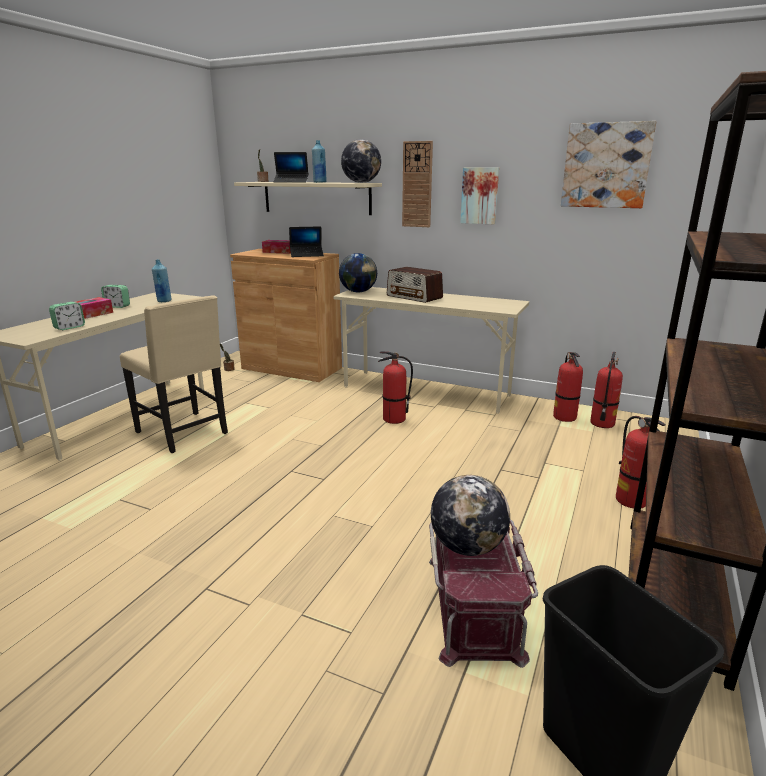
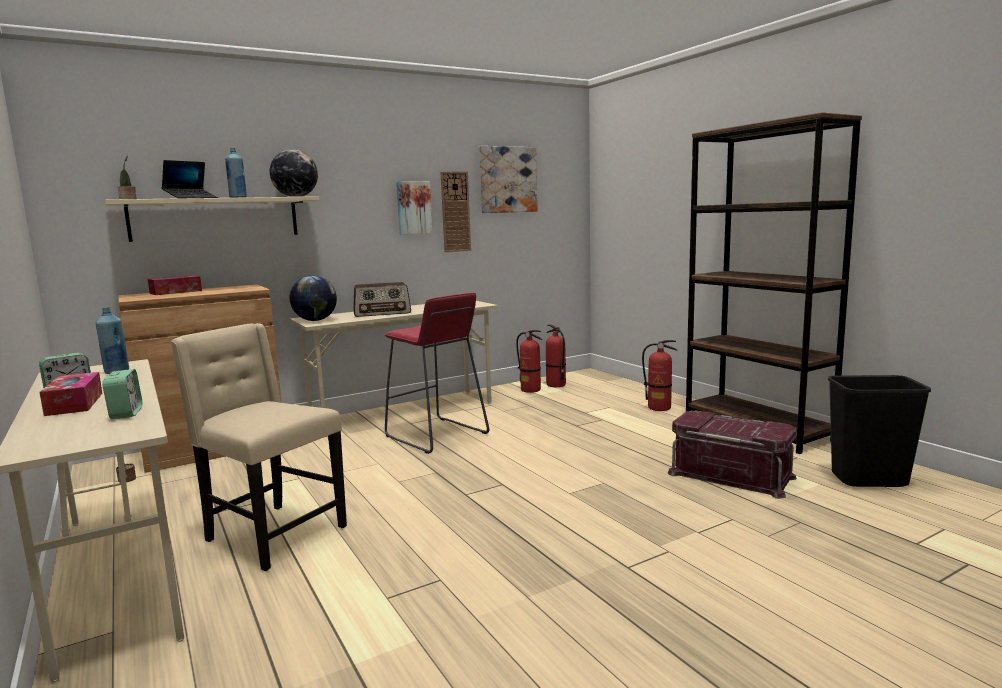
camera: 55 degrees left, 10 degrees down
beige chair [120,295,228,453] -> beige chair turned 135 degrees counterclockwise [171,323,347,571]
laptop [289,226,324,257] -> none
fire extinguisher [378,351,413,424] -> red stool [385,293,489,454]
wall clock [402,141,433,227] -> wall clock moved to [440,172,471,252]
globe [431,475,510,556] -> none

